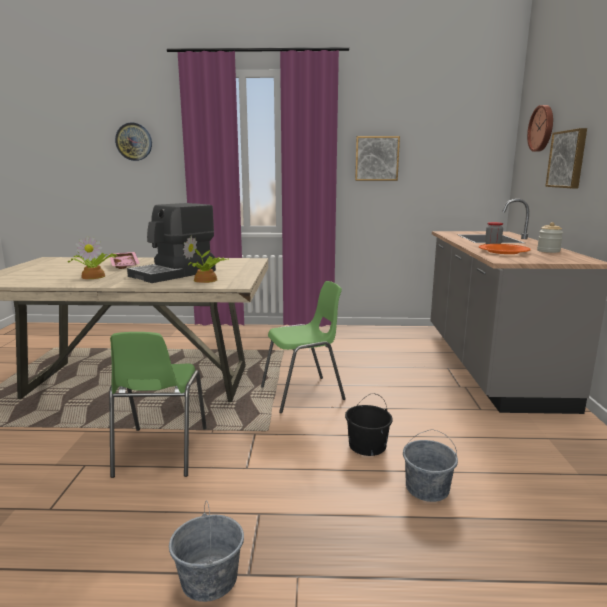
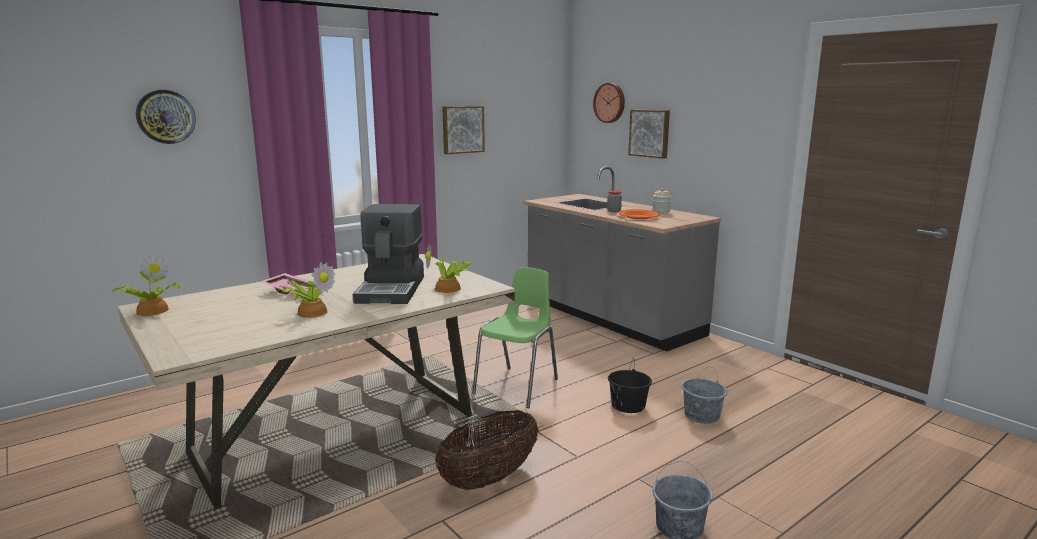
camera: 40 degrees left, 0 degrees up
green chair [109,332,207,478] -> basket [435,410,538,490]
none -> potted plant [112,254,181,316]

